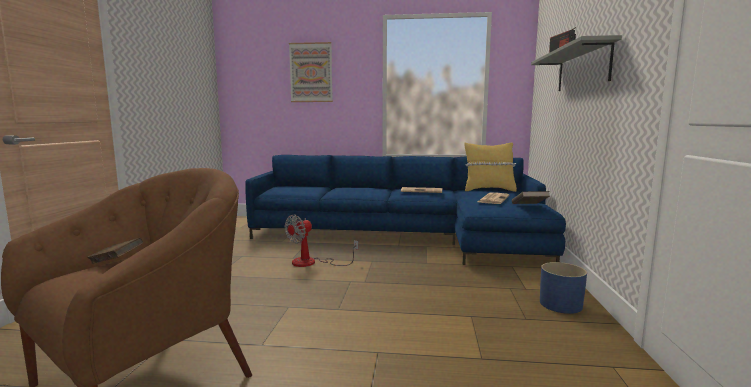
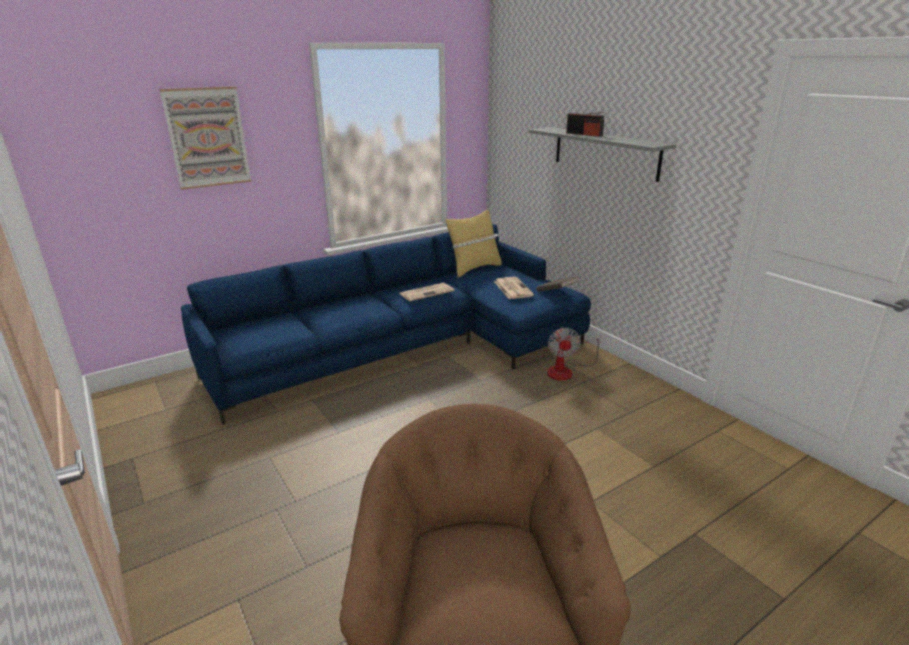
camera: 40 degrees left, 15 degrees up
brown book [87,238,143,264] -> none
fan [284,215,359,267] -> fan moved to [547,327,601,380]
blue planter [540,262,587,314] -> none

